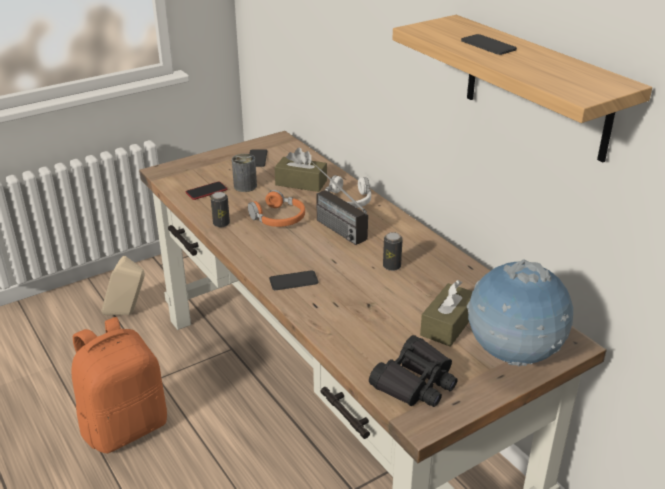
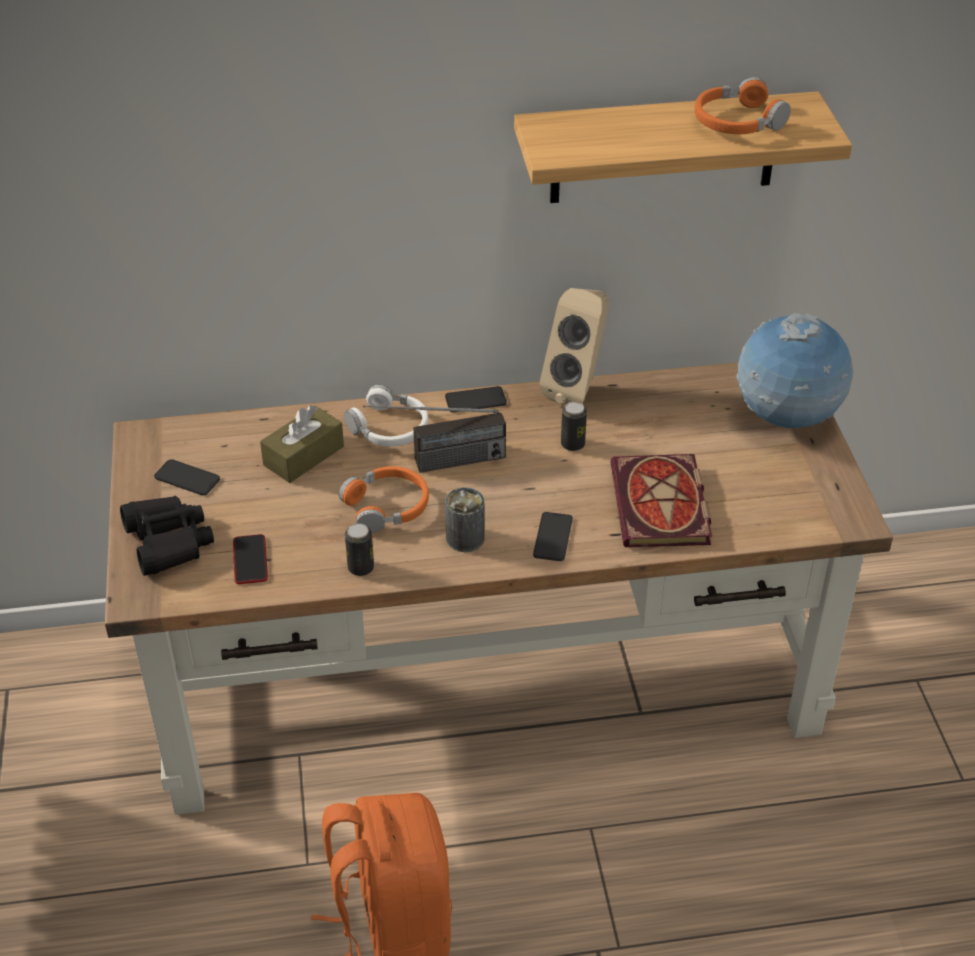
camera: 65 degrees left, 10 degrees up
beige speaker [101,256,145,315] -> beige speaker moved to [539,288,610,405]
can [232,154,257,192] -> can moved to [445,487,485,552]
black binoculars [369,335,458,407] -> black binoculars moved to [120,496,214,576]
brown tissue box [420,280,473,346] -> none
phone [461,34,517,55] -> phone moved to [445,386,507,412]
none -> book [611,454,712,547]
none -> orange headphones [695,77,791,134]

